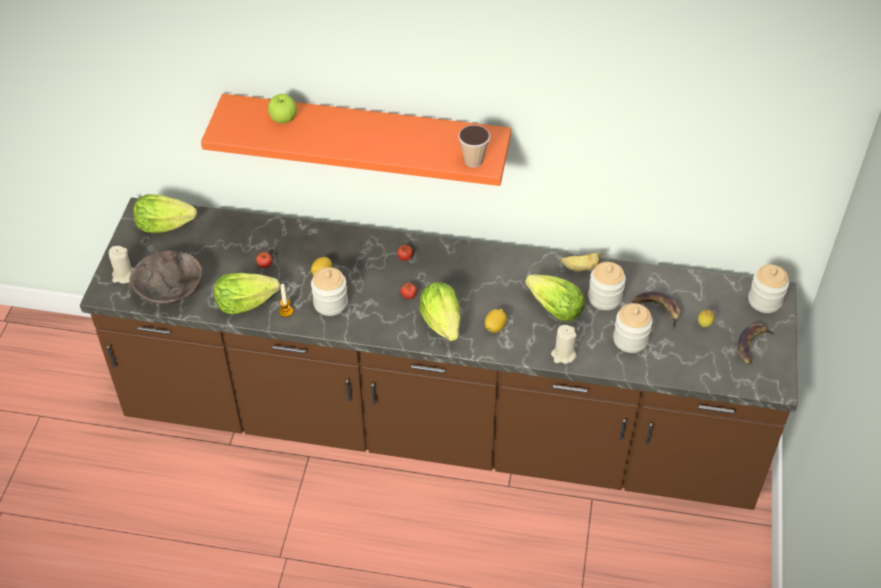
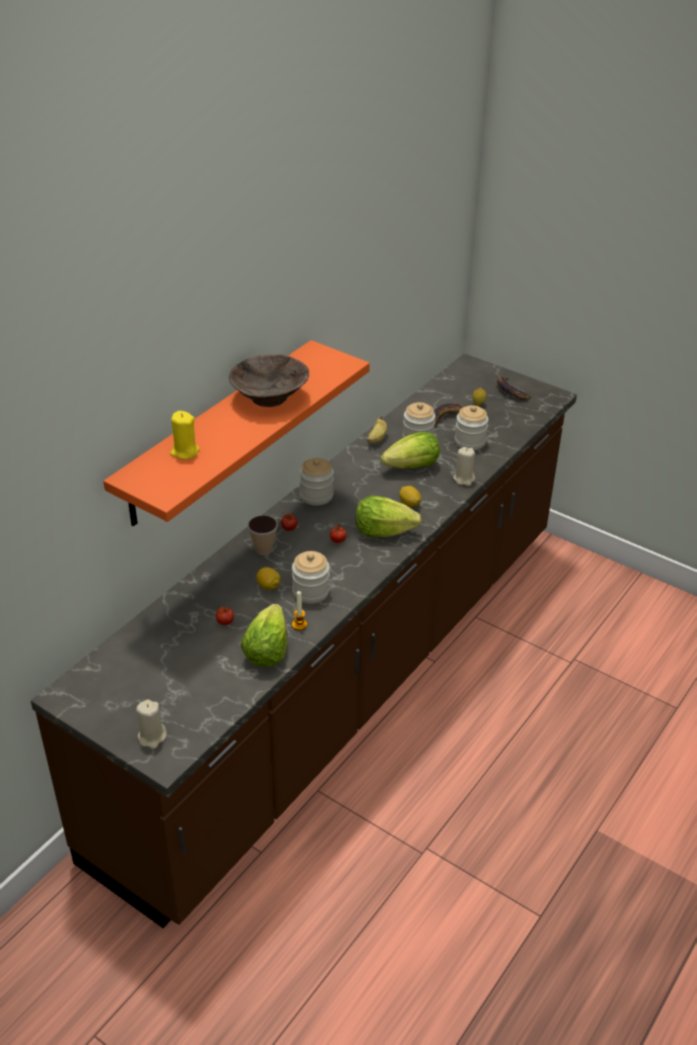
camera: 65 degrees left, 10 degrees down
brown bowl [129,250,202,304] -> brown bowl moved to [229,354,309,407]
lettuce [133,194,197,233] -> none
apple [268,94,297,124] -> yellow candle [170,411,200,459]
cup [458,125,490,167] -> cup moved to [248,515,278,555]
jar [748,264,789,313] -> jar moved to [300,458,334,506]

